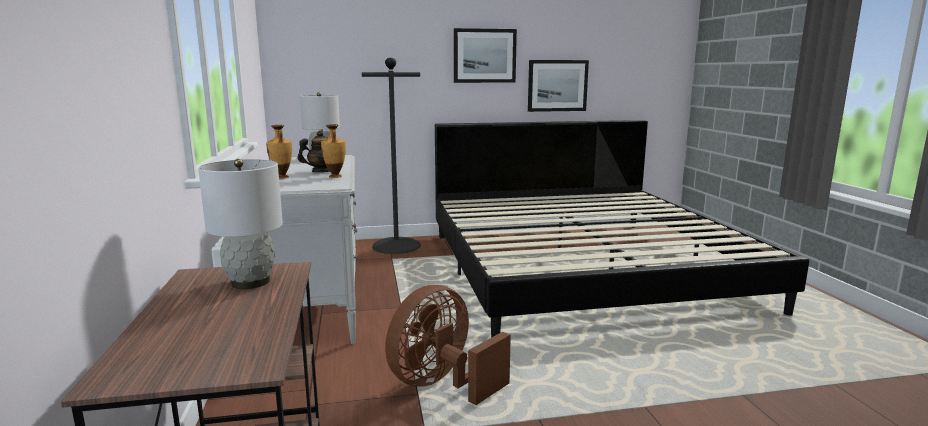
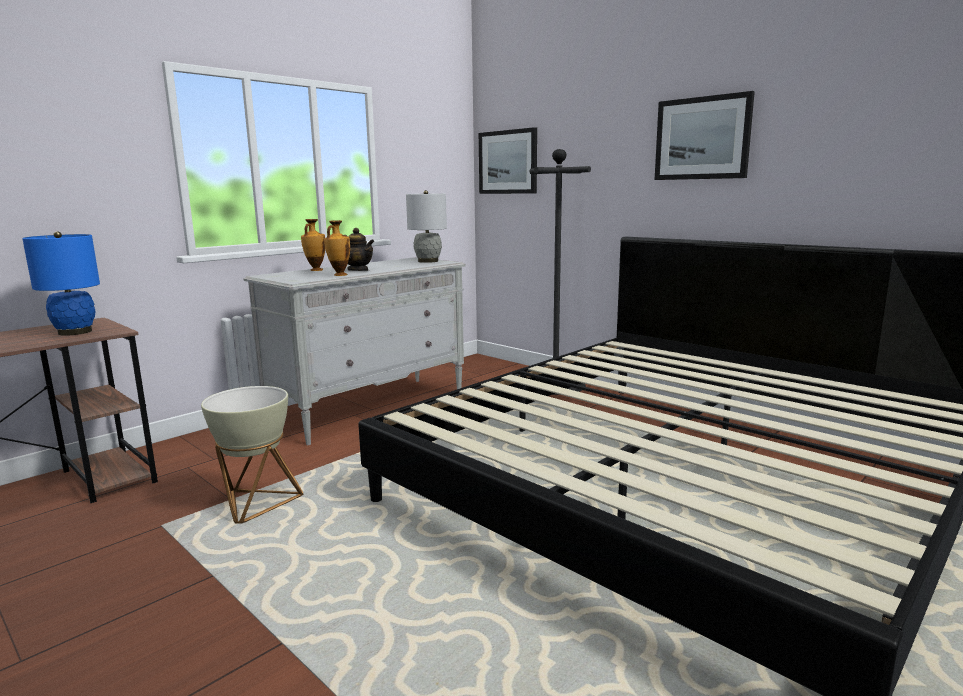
camera: 55 degrees right, 0 degrees up
white table lamp [198,159,283,289] -> blue table lamp [22,231,100,336]
brown fan [385,285,511,405] -> planter [201,386,303,524]
picture [528,60,589,112] -> picture moved to [479,127,537,194]

